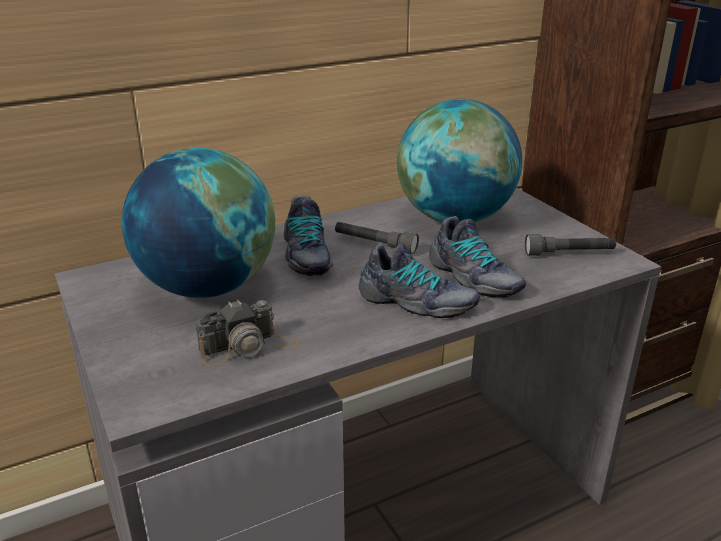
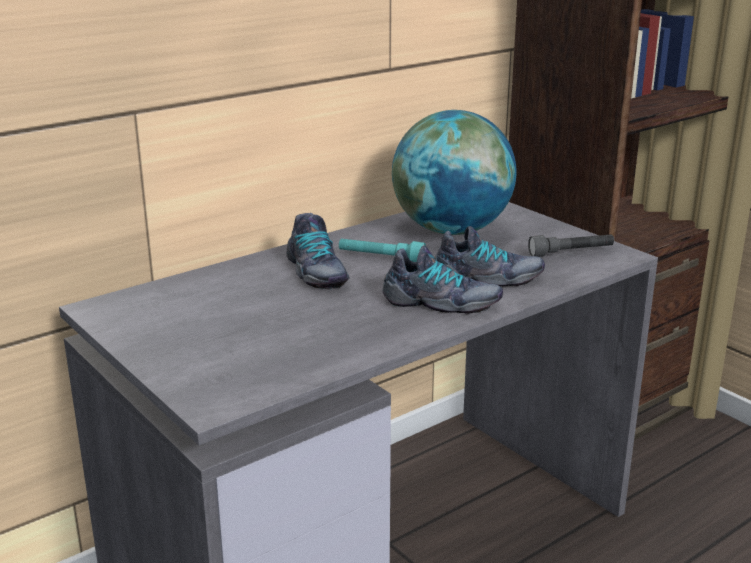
camera: 10 degrees left, 5 degrees down
globe [122,148,275,298] -> none
camera [196,299,300,366] -> none
grey flashlight [335,222,419,254] -> turquoise flashlight [339,239,426,262]
shoe [429,216,526,298] -> shoe turned 45 degrees counterclockwise [434,226,545,287]

